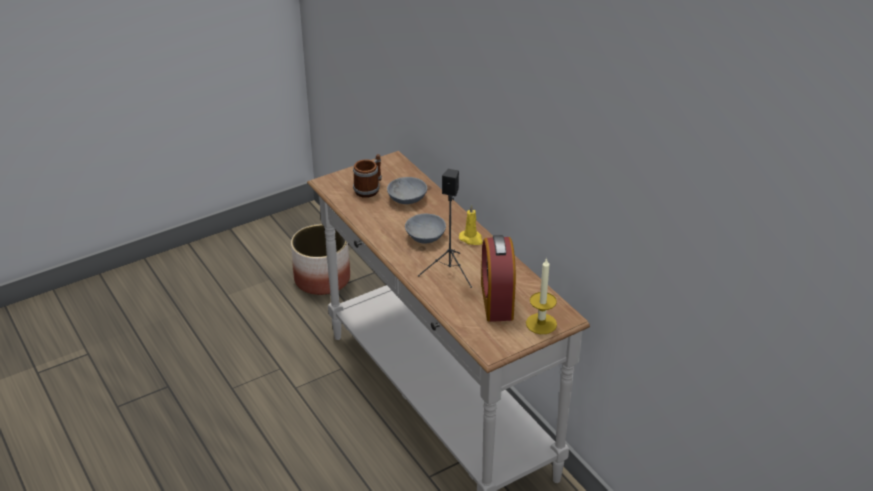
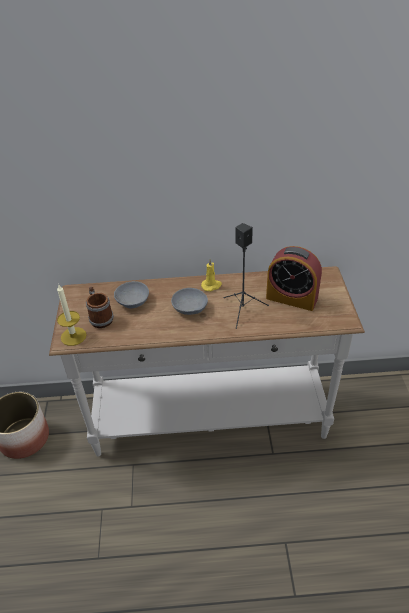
camera: 60 degrees left, 5 degrees up
candle [526,258,557,334] -> candle moved to [57,285,86,346]

